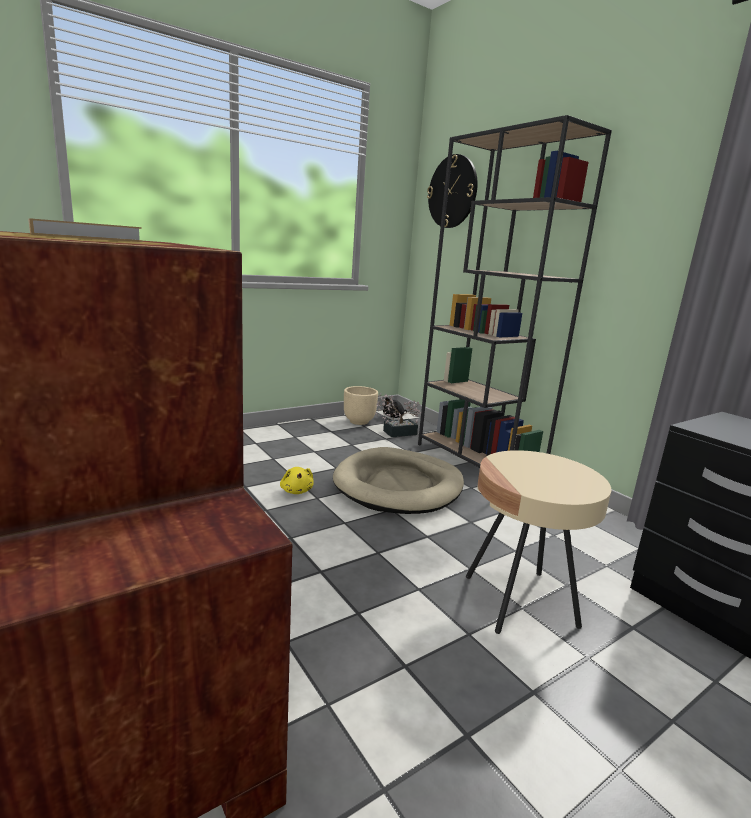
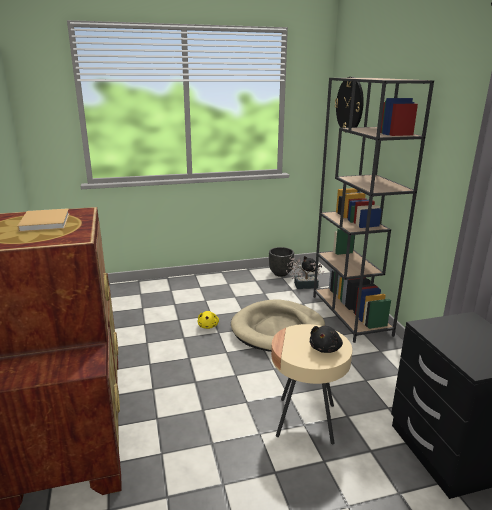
camera: 20 degrees right, 5 degrees up
beige planter [344,386,378,425] -> black planter [269,247,294,277]
none -> black plush toy [310,326,343,353]

